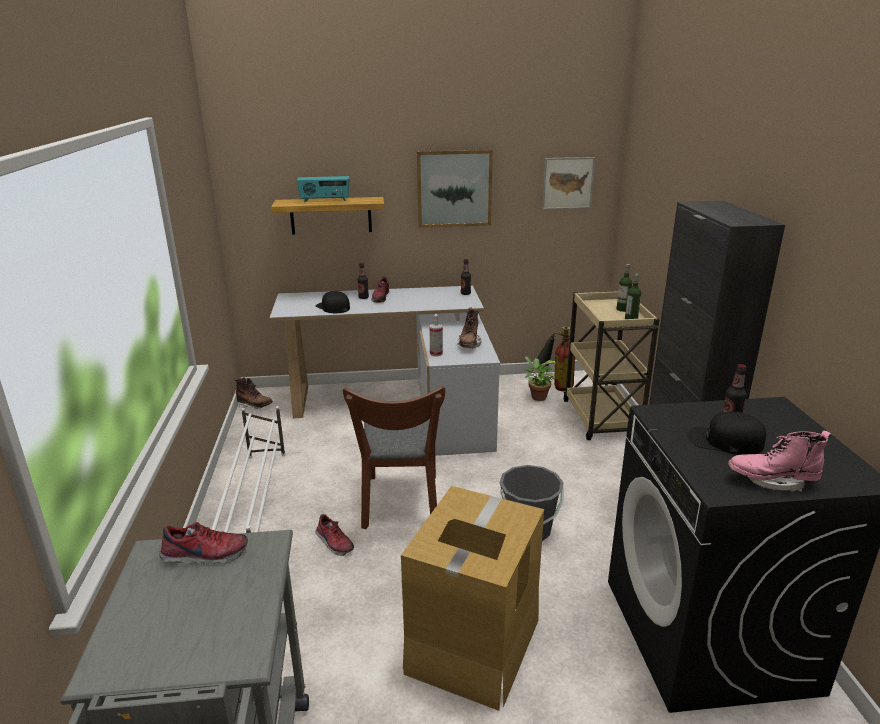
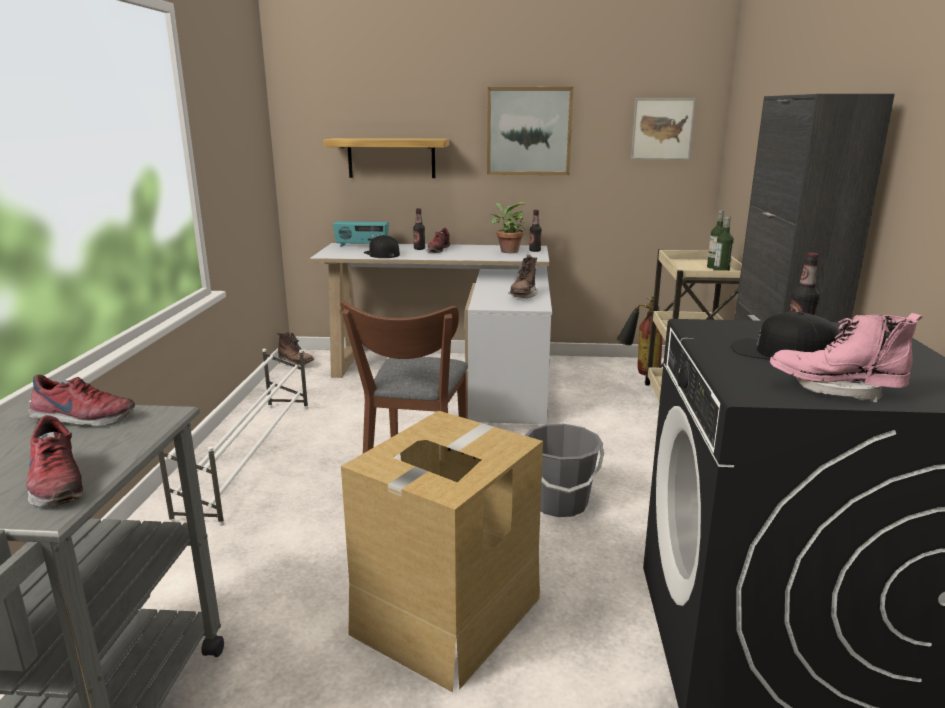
camera: 10 degrees right, 5 degrees down
radio [297,176,350,202] -> radio moved to [333,221,389,247]
shoe [315,514,354,556] -> shoe moved to [26,415,83,509]
spray bottle [429,315,443,356] -> none
potted plant [523,357,557,401] -> potted plant moved to [490,202,527,253]

